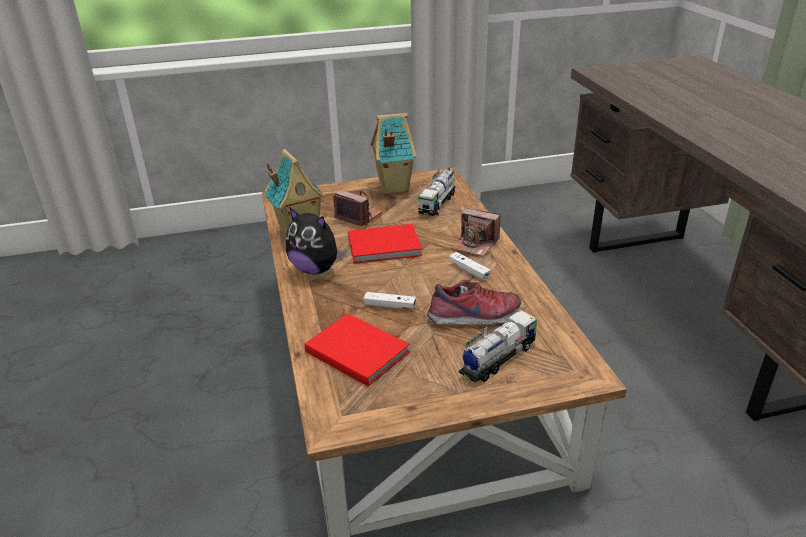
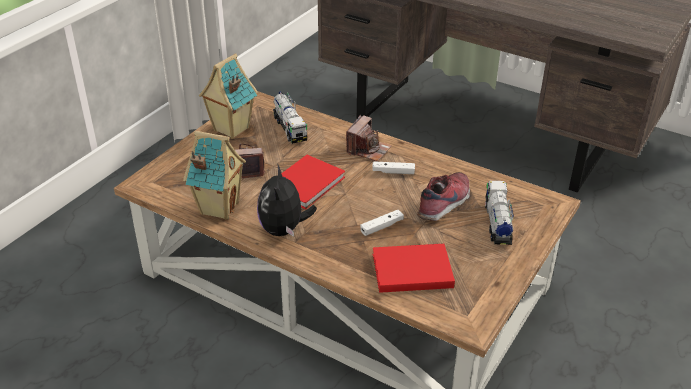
camera: 45 degrees left, 5 degrees up
plush toy [286,207,347,274] -> plush toy turned 105 degrees clockwise [257,164,317,237]
camera [452,208,501,257] -> camera turned 45 degrees counterclockwise [346,115,392,162]

